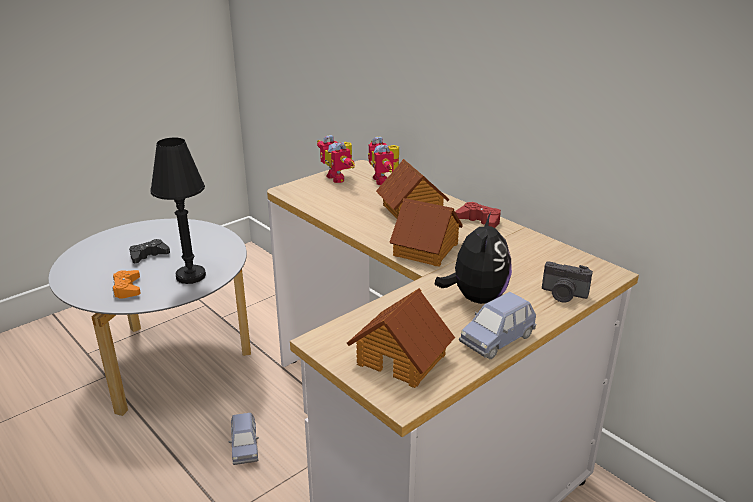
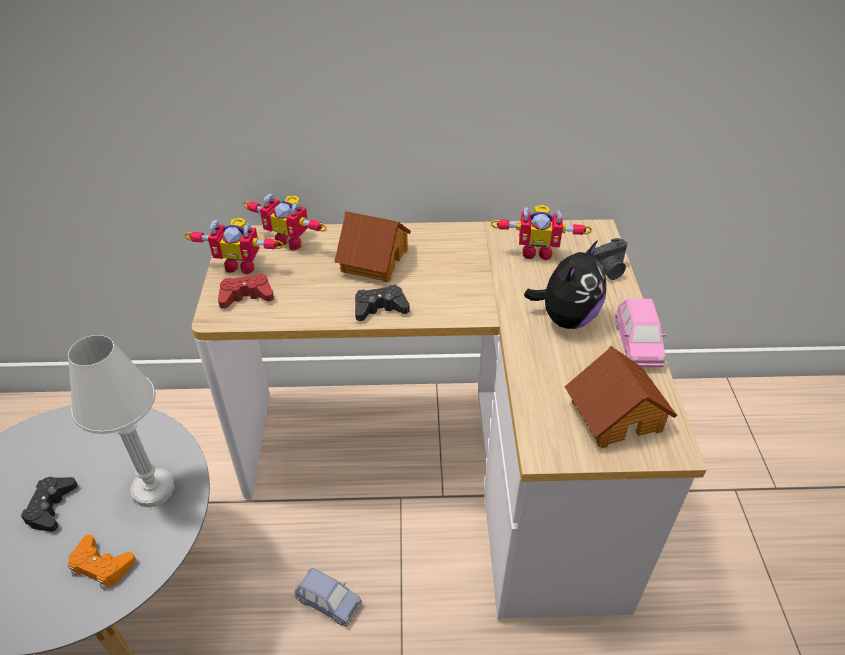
camera: 50 degrees left, 15 degrees up
black table lamp [150,137,206,284] -> white table lamp [68,335,175,507]
toy house [389,198,463,266] -> none
plush toy [434,213,512,304] -> plush toy turned 75 degrees clockwise [524,240,606,329]
red game controller [455,202,501,228] -> red game controller moved to [218,273,274,309]
blue toy car [459,292,536,359] -> pink toy car [615,299,667,367]
none -> black game controller [355,285,410,321]
none -> toy robot [491,205,592,261]

